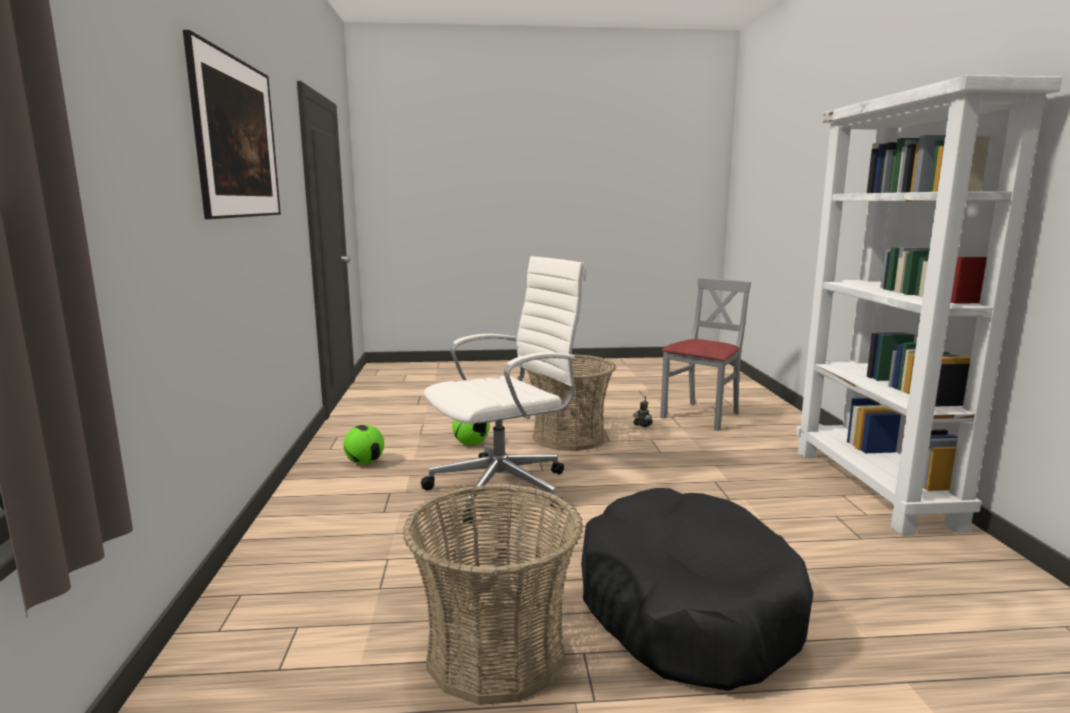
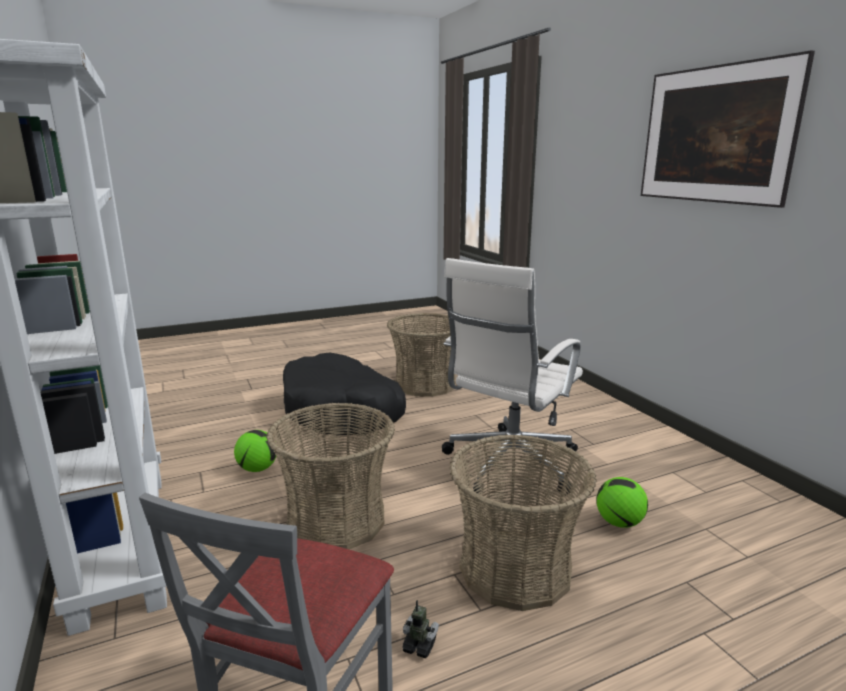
camera: 160 degrees right, 5 degrees up
football [343,425,384,465] -> football moved to [234,430,276,472]
none -> basket [266,403,395,549]

